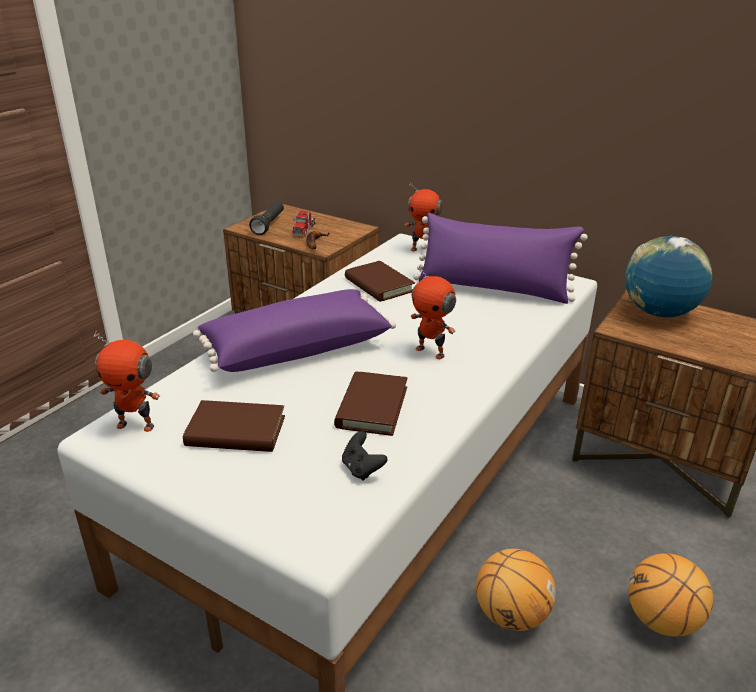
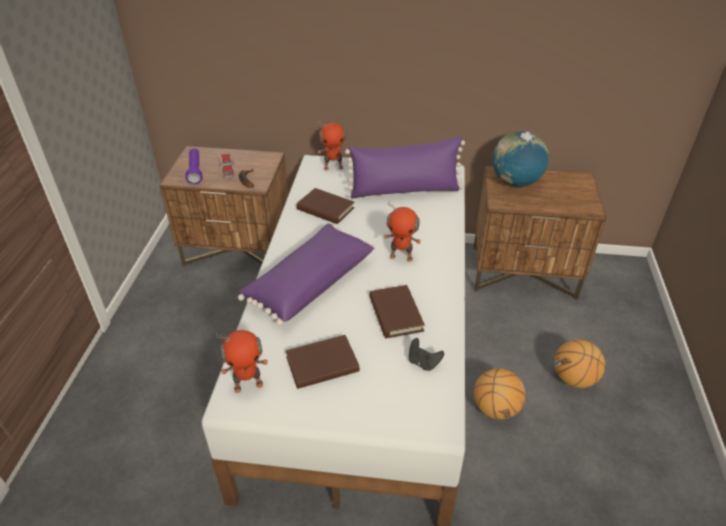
camera: 25 degrees left, 10 degrees up
black flashlight [249,201,284,235] -> purple flashlight [186,148,202,184]

